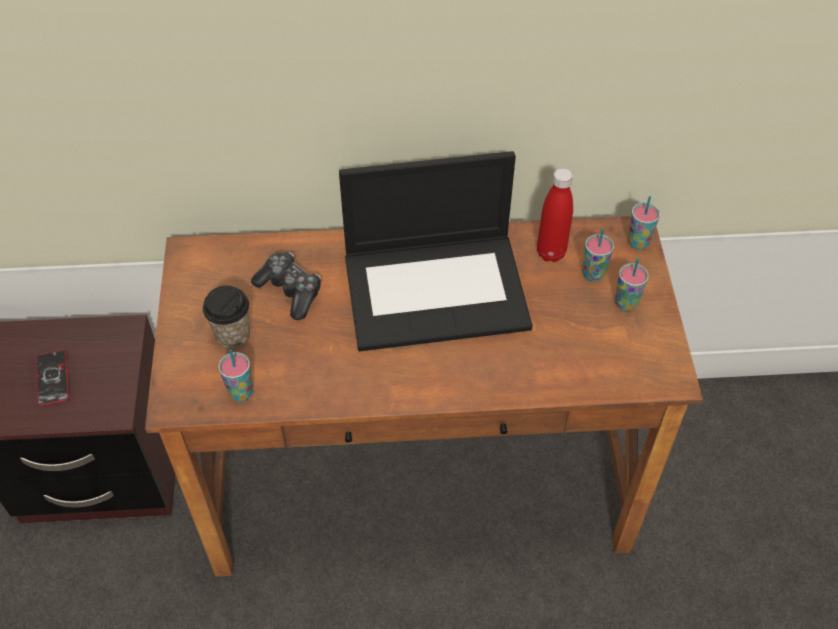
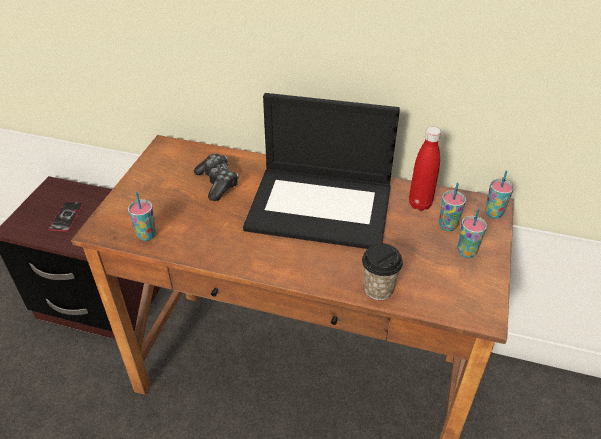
camera: 20 degrees right, 10 degrees down
cup [203,285,250,348] -> cup moved to [362,243,403,300]

